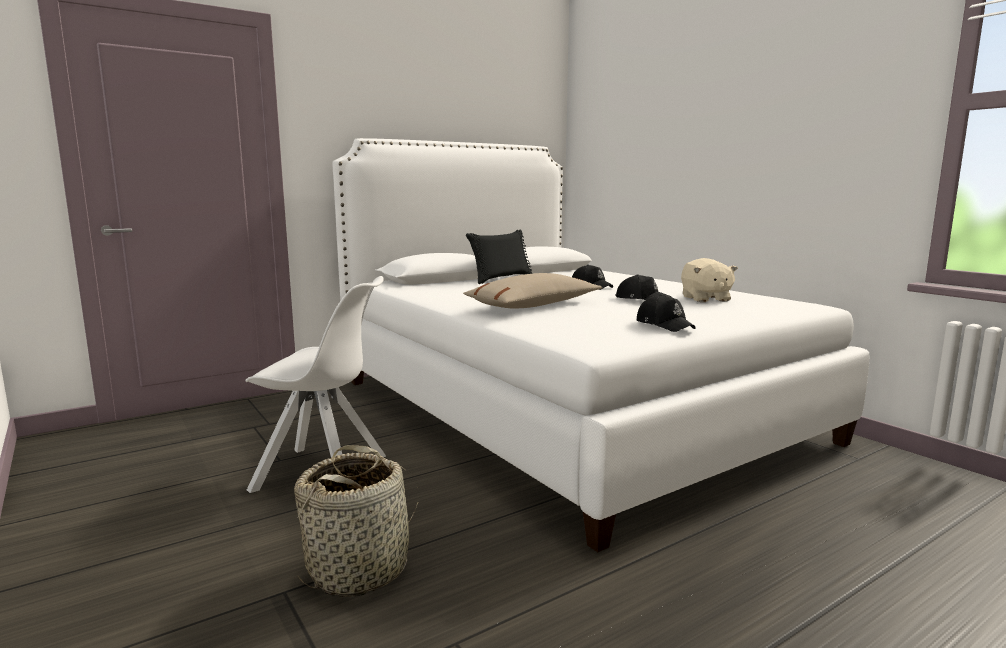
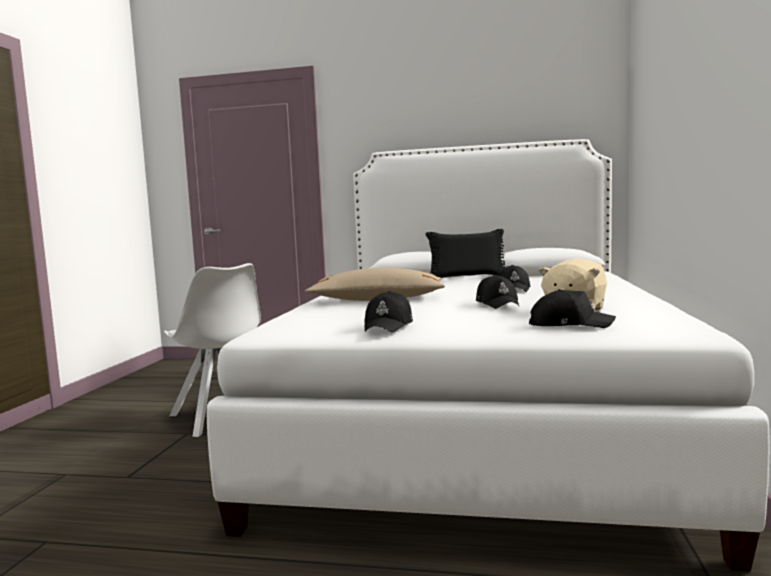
camera: 45 degrees right, 5 degrees down
basket [294,445,418,597] -> none
none -> black cap [529,289,616,328]

